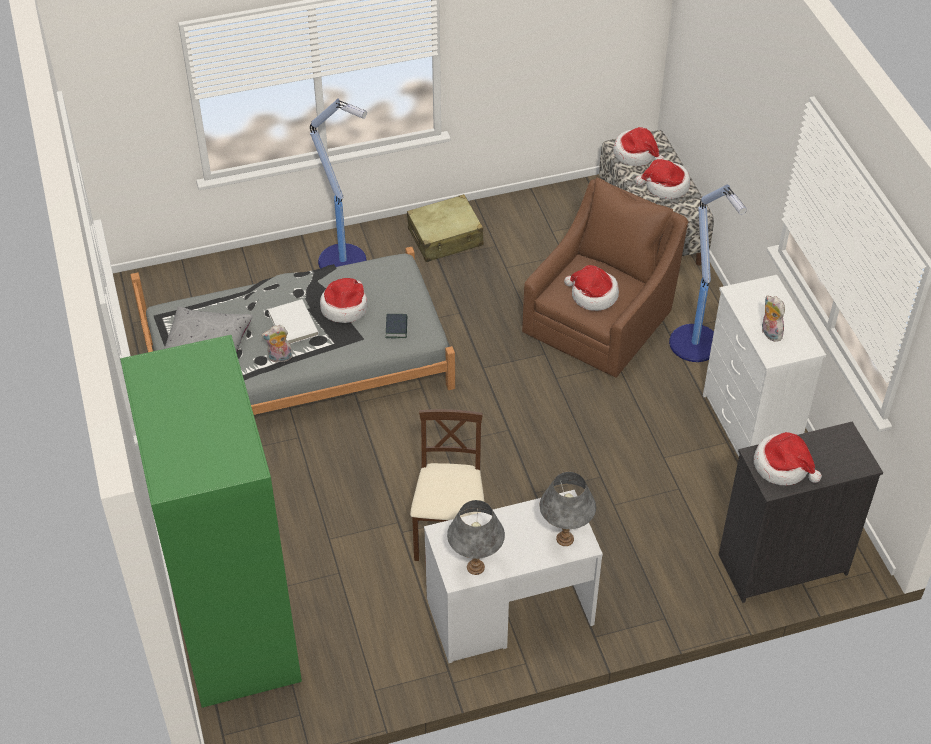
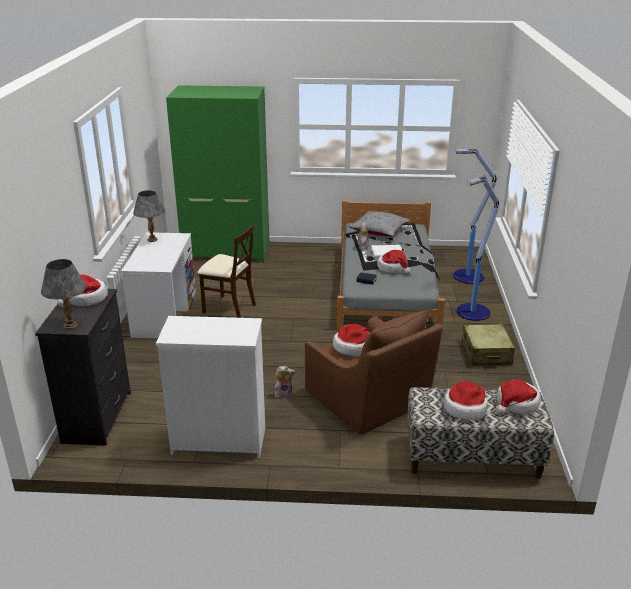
camera: 110 degrees right, 20 degrees down
grey table lamp [539,472,596,546] -> grey table lamp moved to [41,259,86,330]
floor lamp [669,185,747,362] -> floor lamp moved to [453,148,496,284]
plush toy [762,296,785,342] -> plush toy moved to [275,366,295,399]

